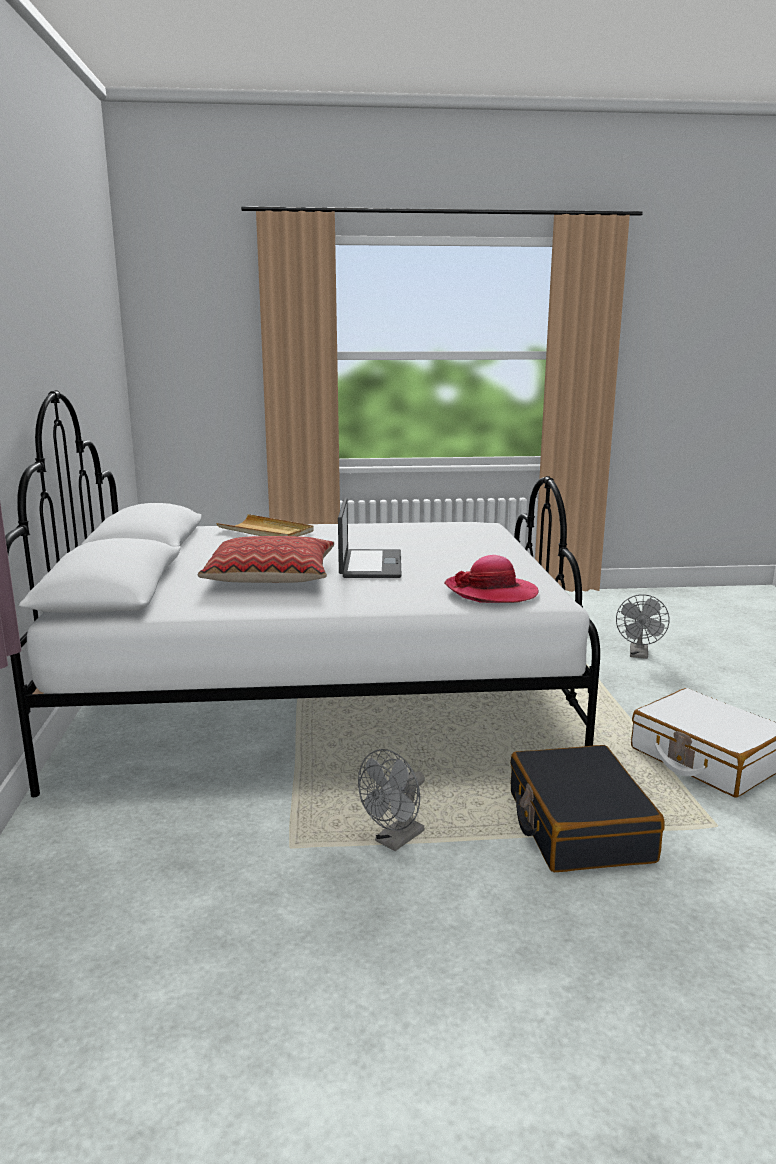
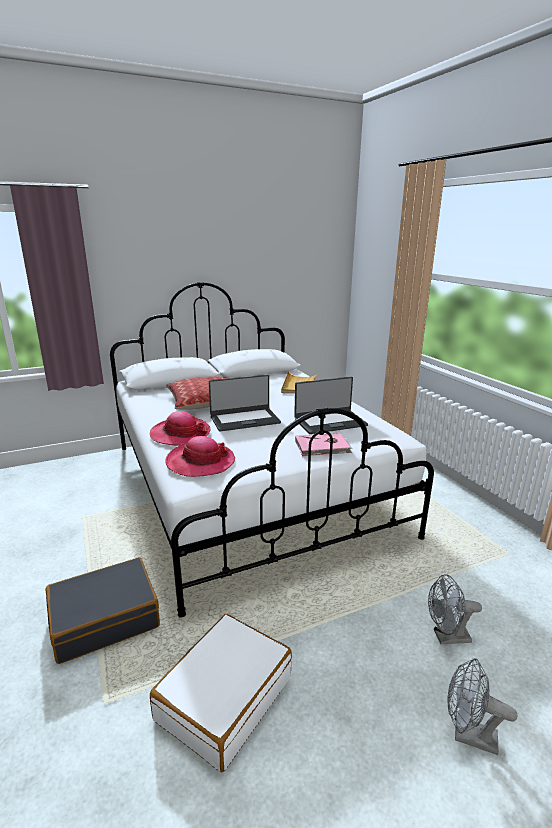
camera: 70 degrees right, 5 degrees up
grey fan [358,749,425,851] -> grey fan moved to [448,658,517,755]
none -> hat [150,411,211,446]
none -> laptop [294,377,368,434]
none -> pink book [295,433,352,456]

